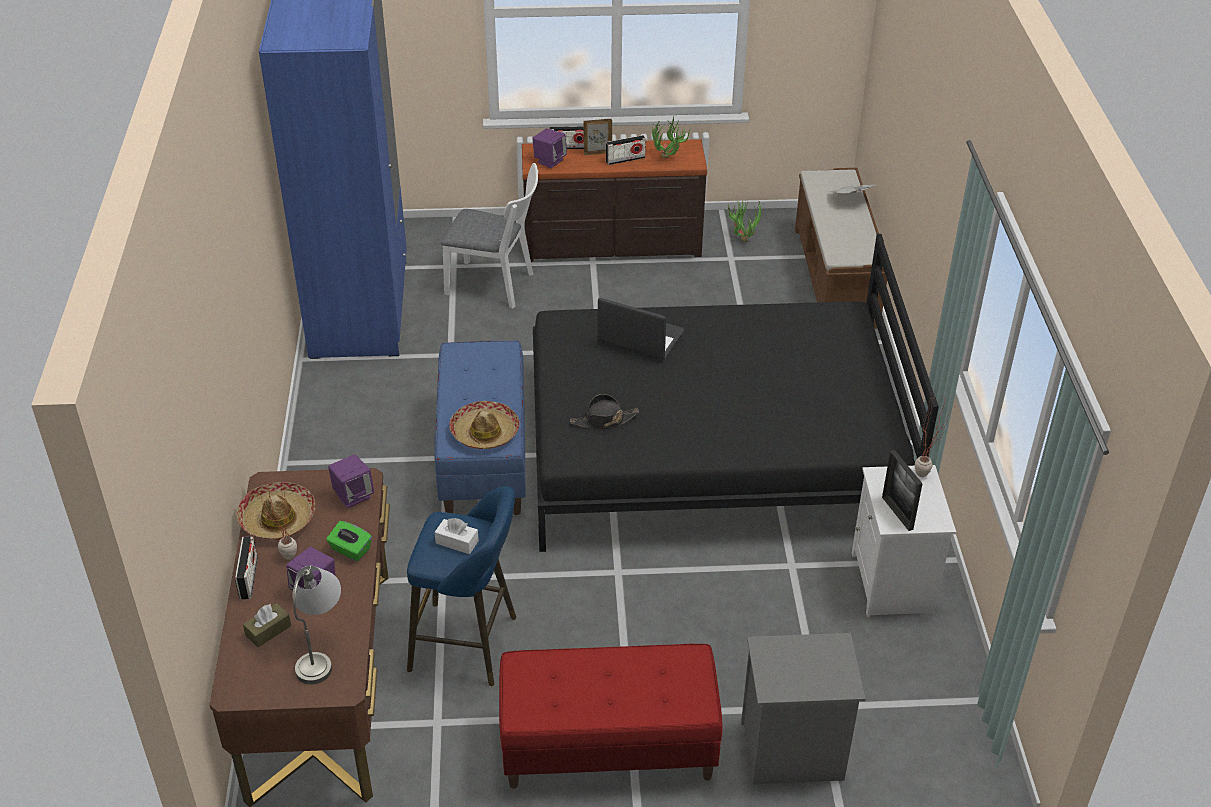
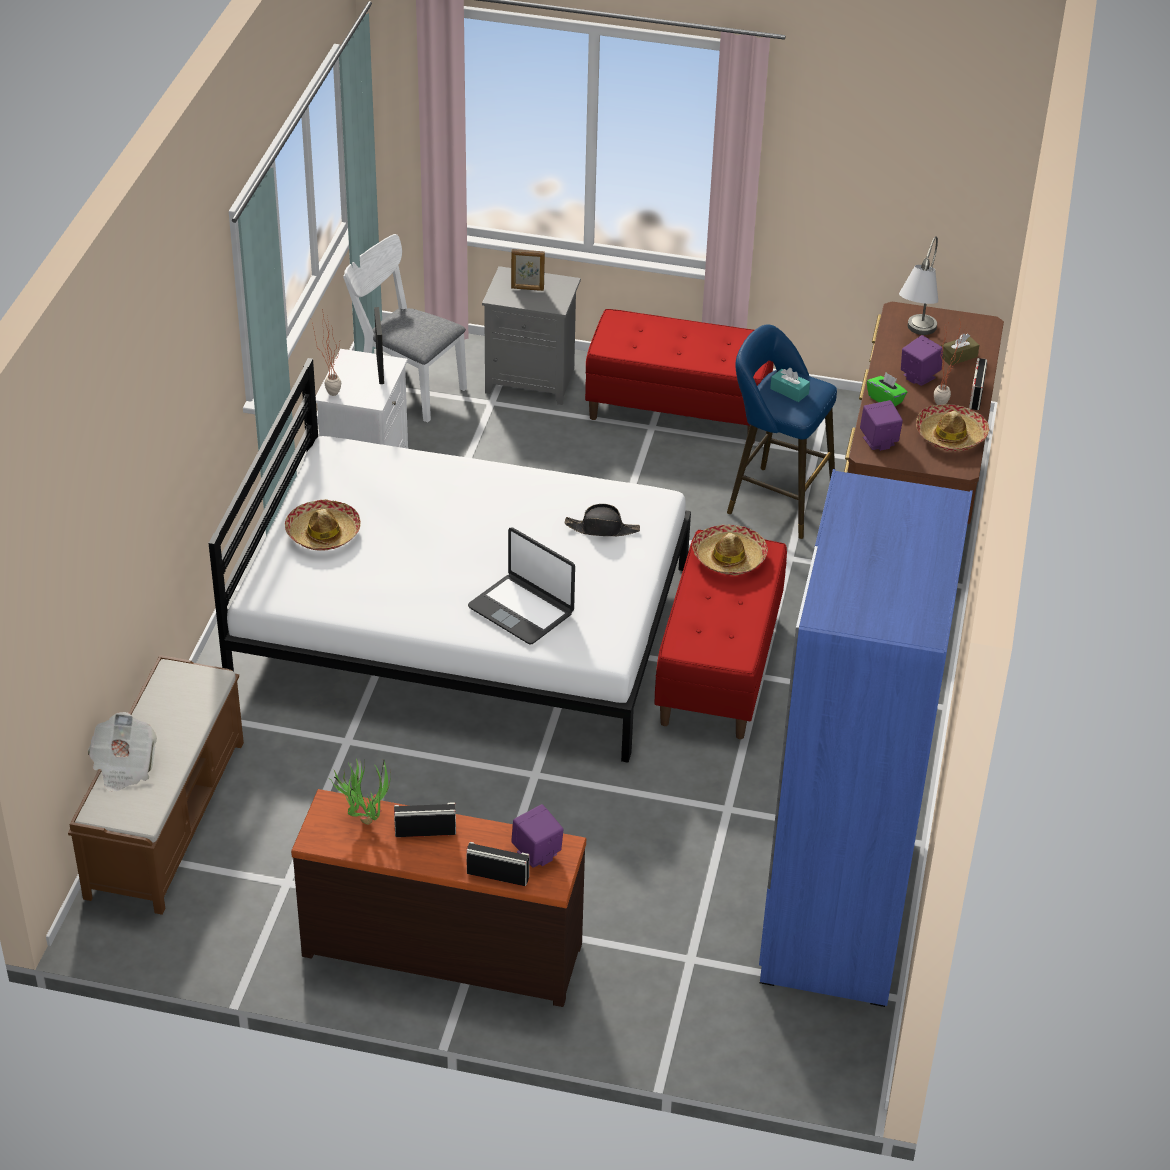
camera: 165 degrees left, 0 degrees up
blue bench [434,341,526,515] -> red bench [654,530,787,739]
white tissue box [435,518,479,554] -> turquoise tissue box [770,368,810,402]
white chair [441,163,538,309] -> white chair moved to [343,234,467,423]
black bed [533,234,939,552] -> white bed [208,358,691,763]
picture frame [583,119,612,155] -> picture frame moved to [511,249,545,291]
potted plant [726,199,764,242] -> none
none -> hat [285,499,361,551]

